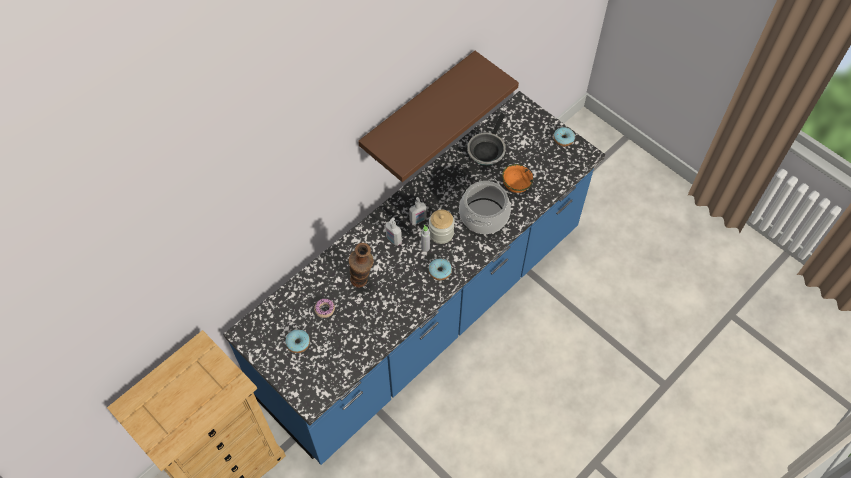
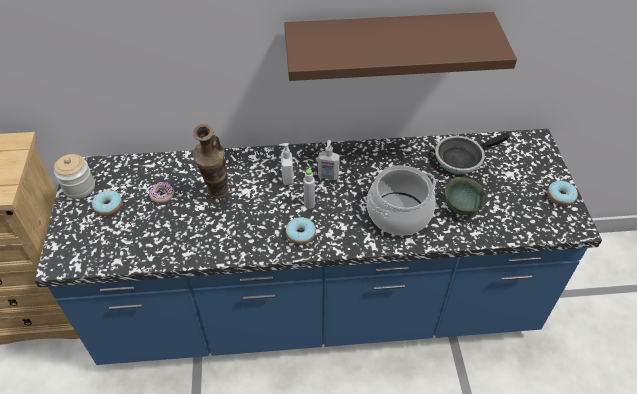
camera: 40 degrees right, 10 degrees down
jar [429,210,455,244] -> jar moved to [54,154,95,199]
orange bowl [502,164,533,193] -> green bowl [445,177,487,215]

